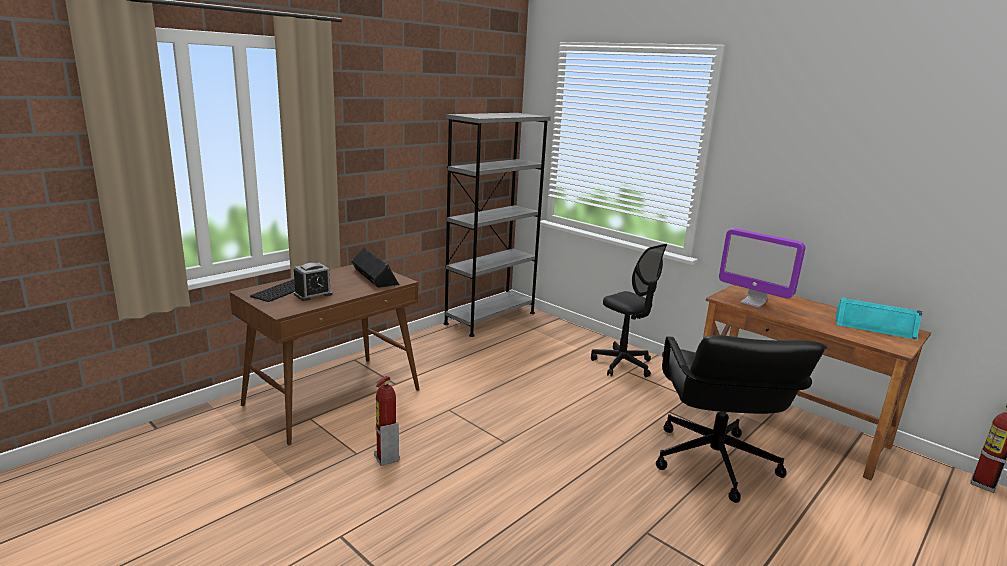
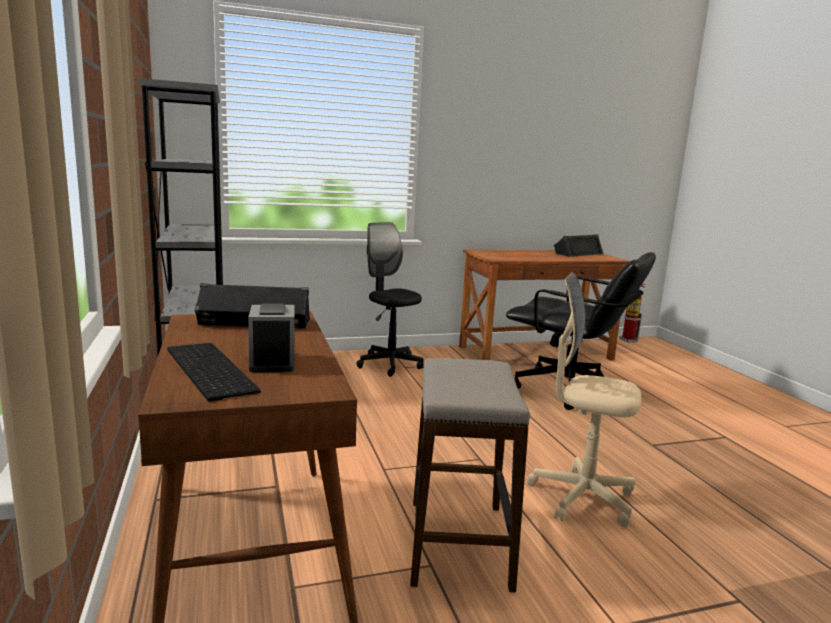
camera: 60 degrees left, 5 degrees down
fire extinguisher [374,376,400,466] -> stool [410,358,530,592]
black office chair [591,244,667,377] -> black office chair turned 120 degrees counterclockwise [356,222,424,377]
monitor [719,228,805,308] -> none
turquoise speaker [836,297,922,340] -> black speaker [554,234,604,257]
none -> beige office chair [527,272,641,527]

